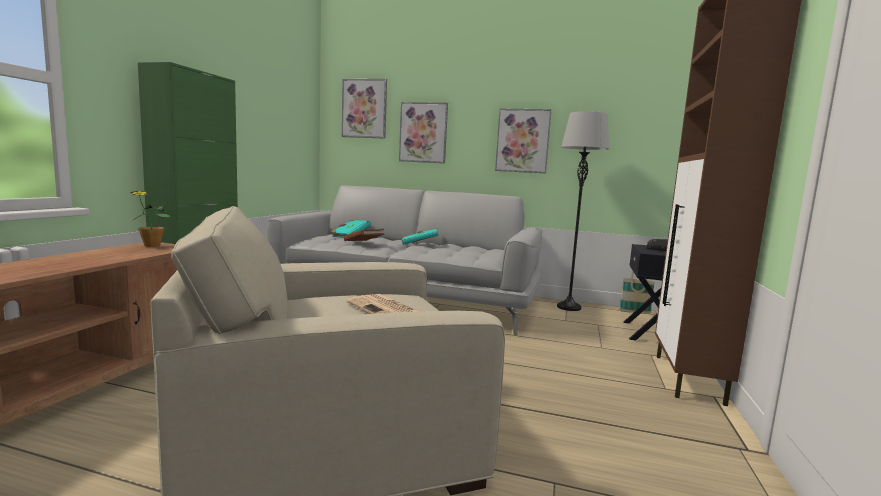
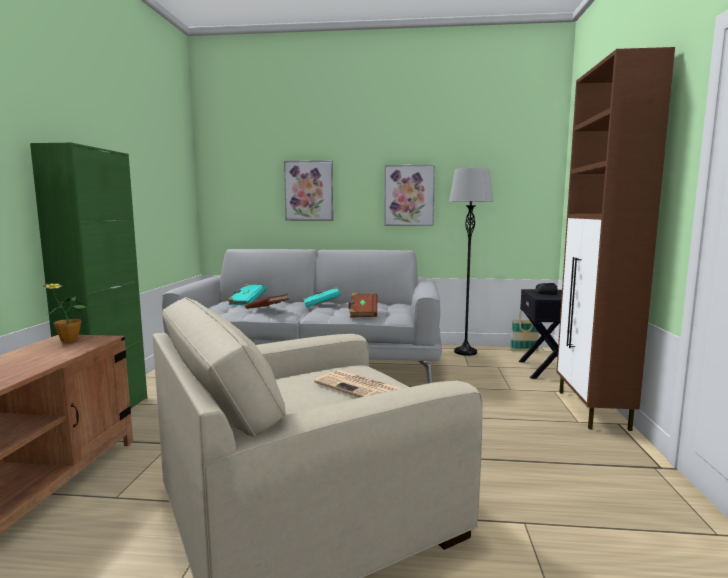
camera: 10 degrees left, 0 degrees up
picture [342,79,387,139] -> none
none -> brown book [348,293,377,318]

